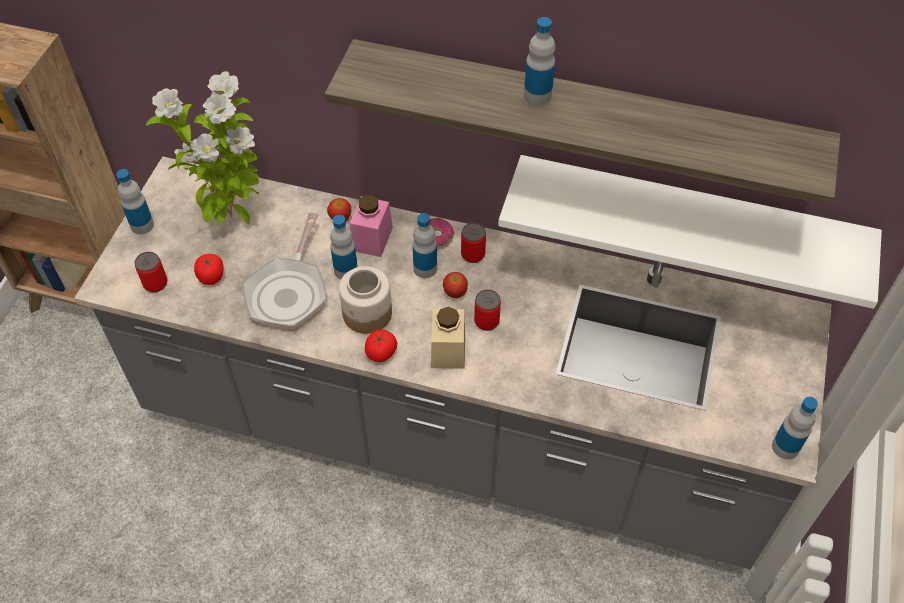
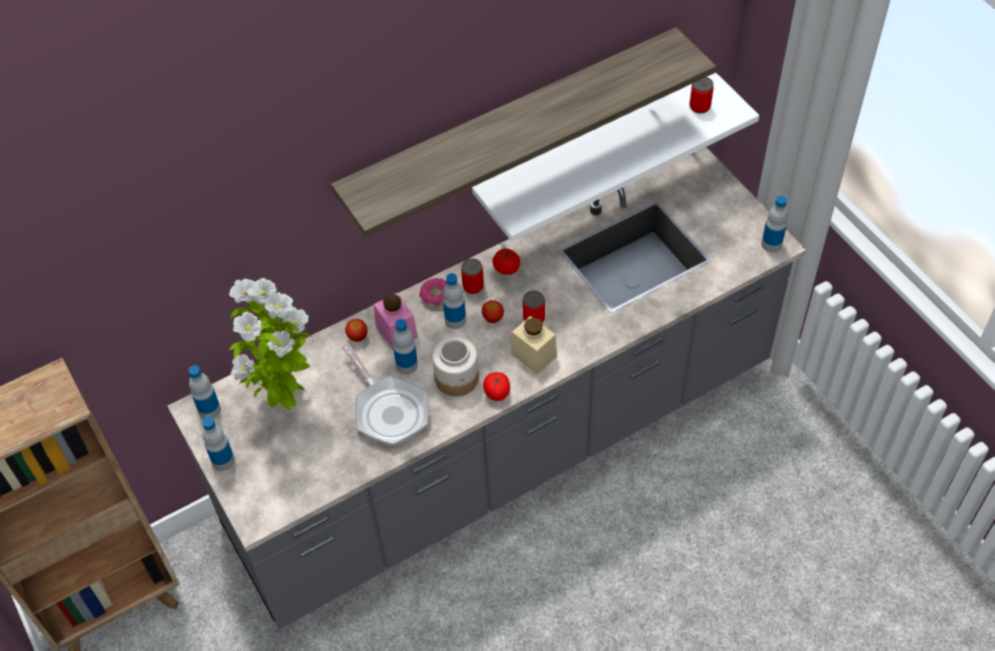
camera: 45 degrees left, 0 degrees up
can [135,252,168,292] -> can moved to [690,77,714,114]
tomato [194,254,224,285] -> tomato moved to [492,248,520,275]
bottle [524,17,555,106] -> bottle moved to [189,365,221,419]

